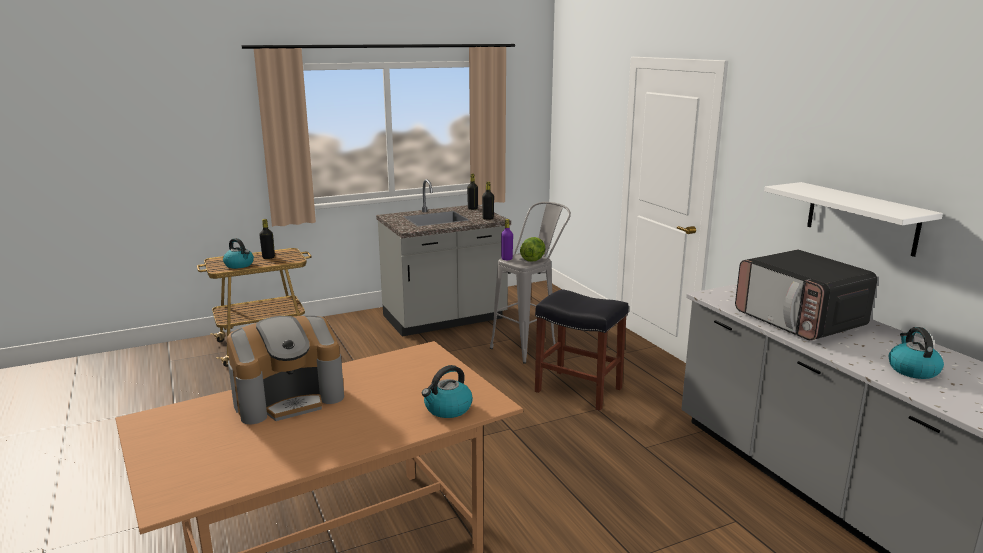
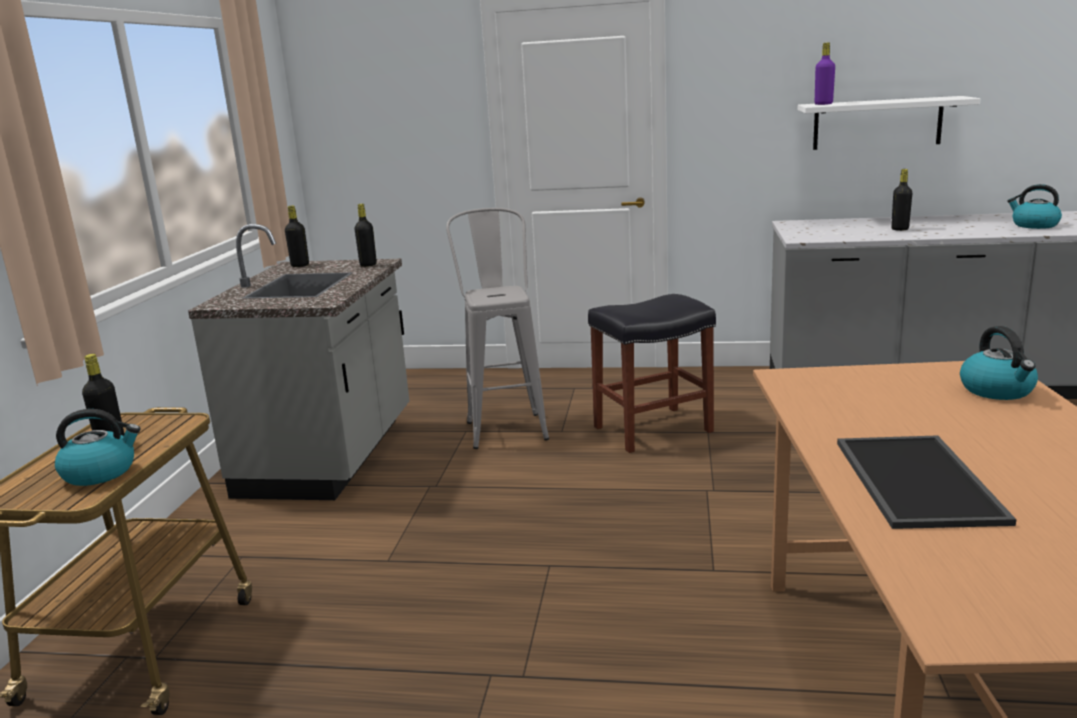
camera: 55 degrees left, 0 degrees up
coffee machine [227,316,344,424] -> tray [837,435,1016,529]
purple bottle [501,219,513,260] -> purple bottle moved to [815,43,835,105]
lettuce [520,237,546,262] -> none
microwave [735,249,877,341] -> black bottle [891,169,912,231]

